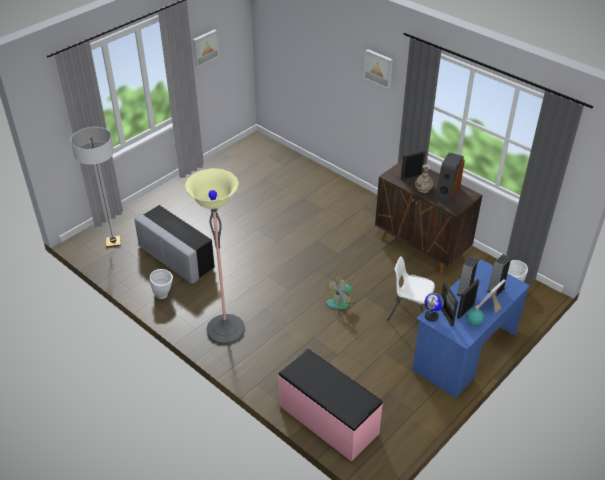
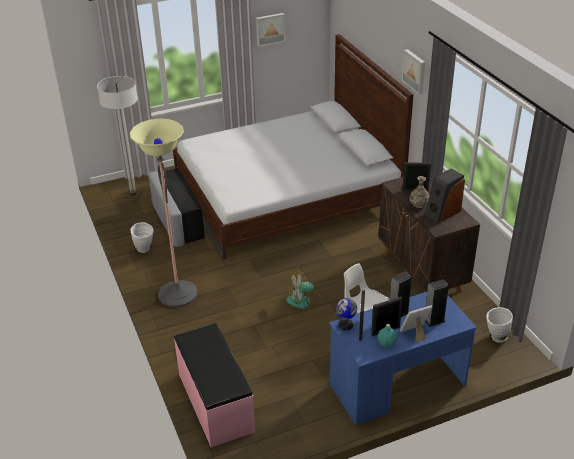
camera: 25 degrees right, 5 degrees down
none -> bed [173,34,413,260]

